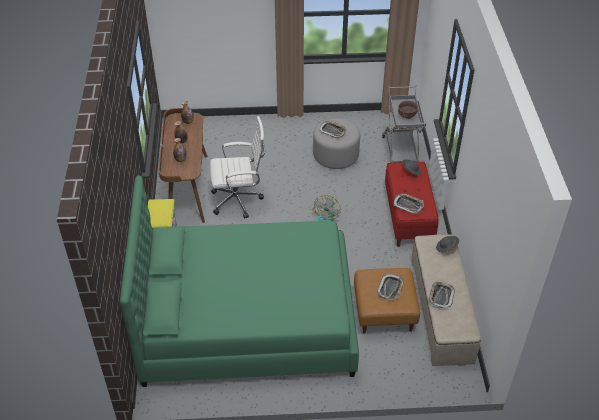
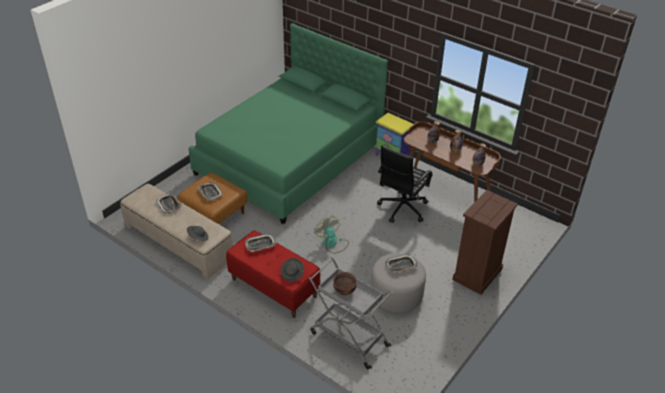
camera: 130 degrees right, 5 degrees down
white office chair [210,116,265,218] -> black office chair [377,145,433,223]
none -> brown dresser [452,190,518,295]

